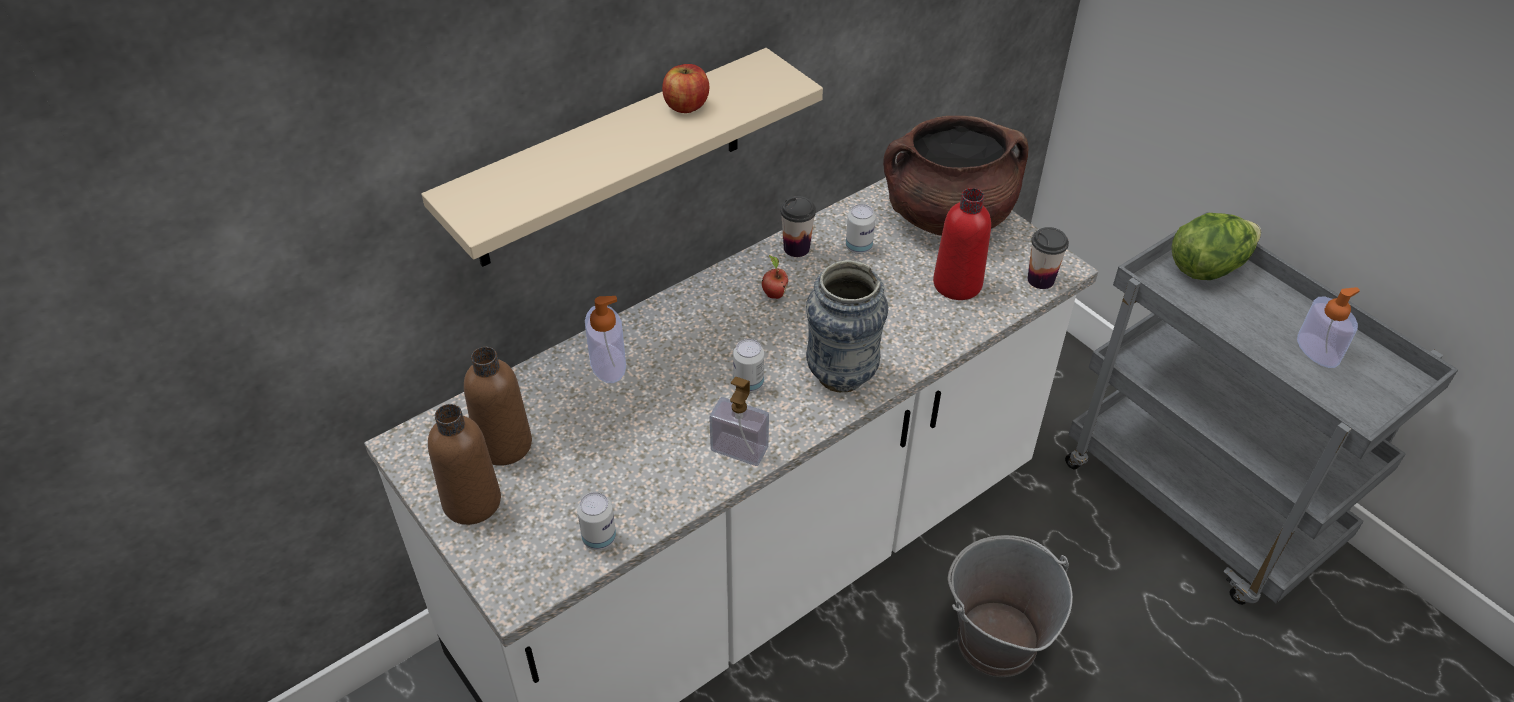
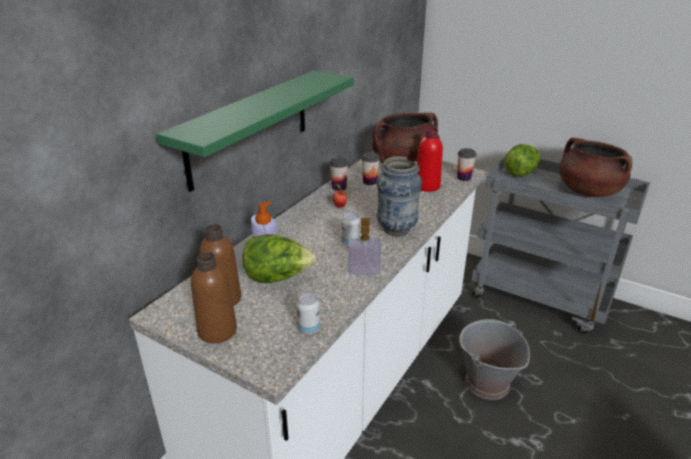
camera: 20 degrees left, 15 degrees down
beige shelf [421,48,823,267] -> green shelf [156,70,354,192]
apple [662,64,709,113] -> none
can [846,204,876,254] -> cup [361,152,380,185]
soap dispenser [1297,287,1360,368] -> brown cooking pot [559,137,633,197]
none -> lettuce [243,234,316,283]

